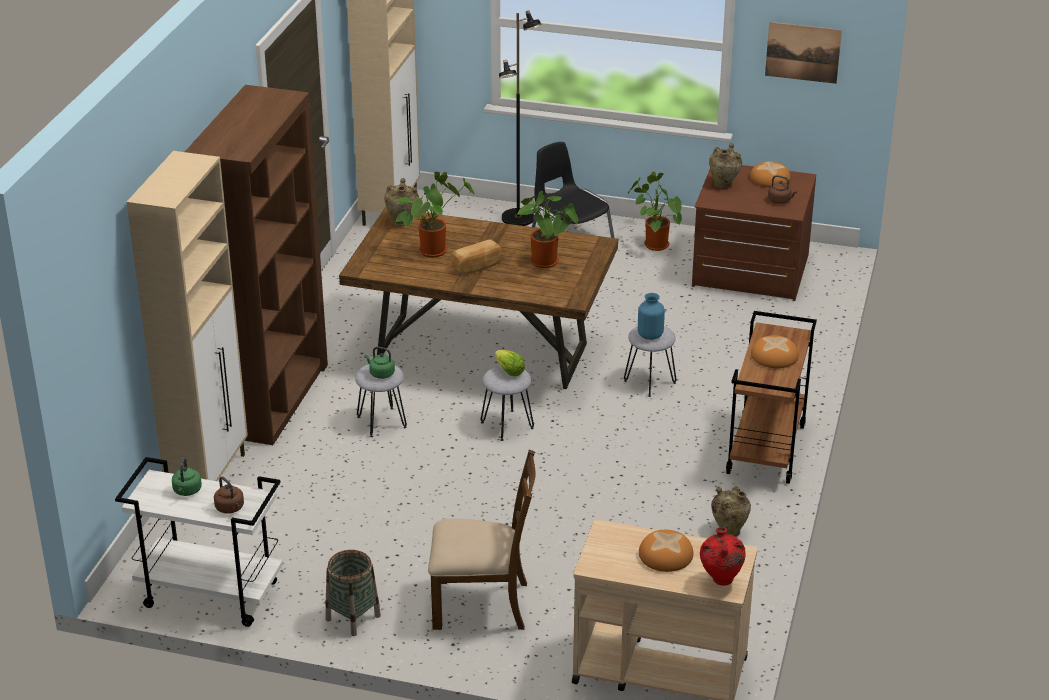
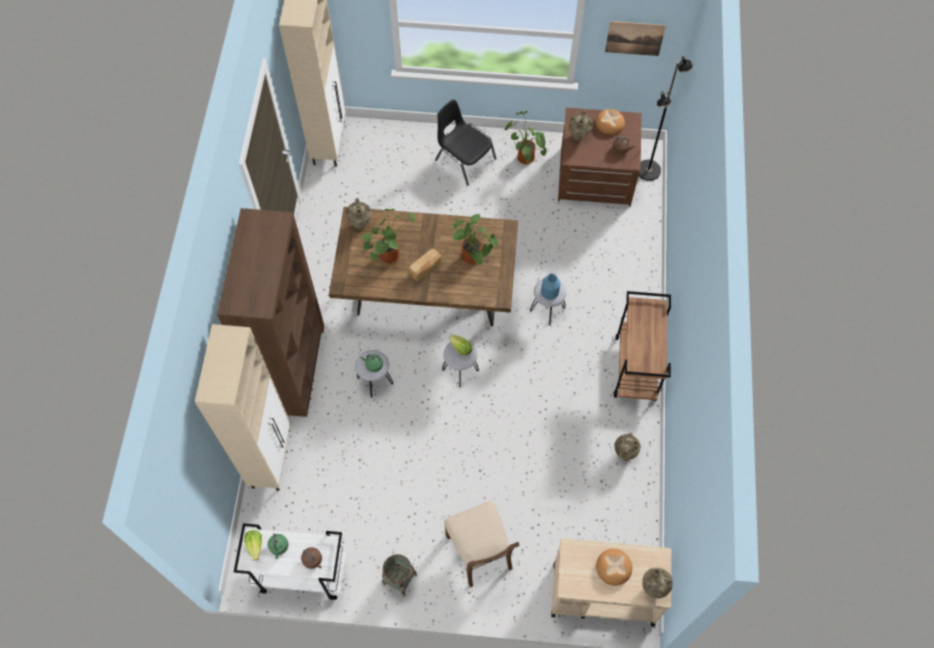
camera: 10 degrees left, 30 degrees up
brown chair [428,450,536,630] -> brown chair turned 75 degrees clockwise [444,501,520,587]
black floor lamp [499,11,541,226] -> black floor lamp moved to [639,56,693,181]
red vase [700,527,746,586] -> beige vase [642,568,673,598]
bread [751,335,799,368] -> none
none -> lettuce [244,530,262,561]

